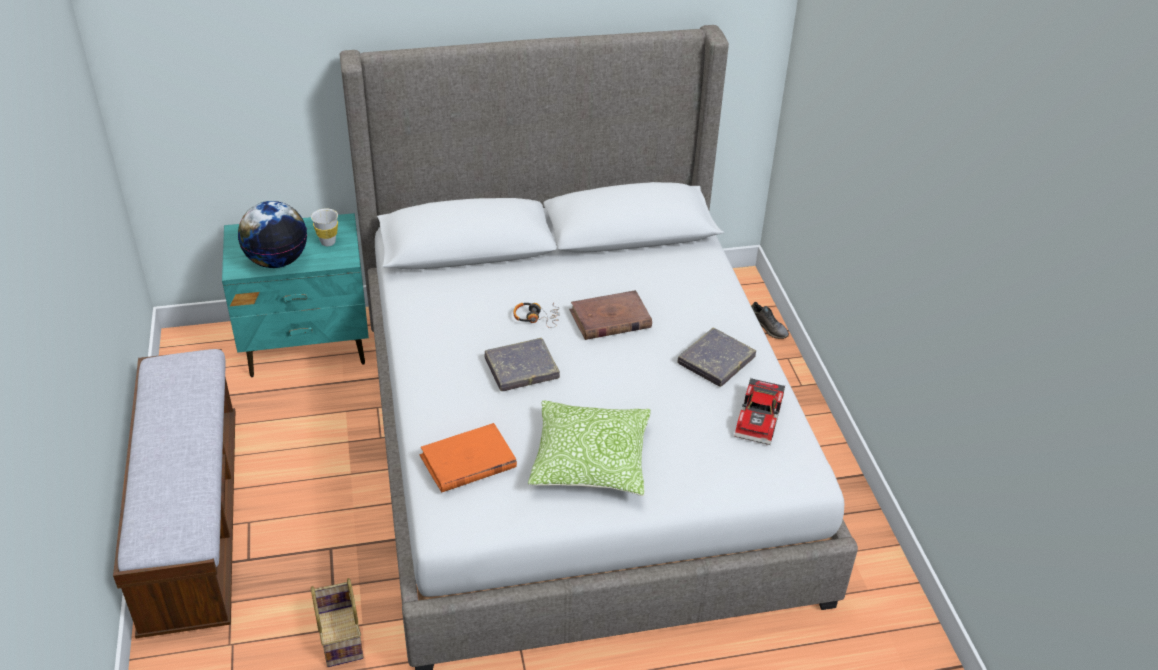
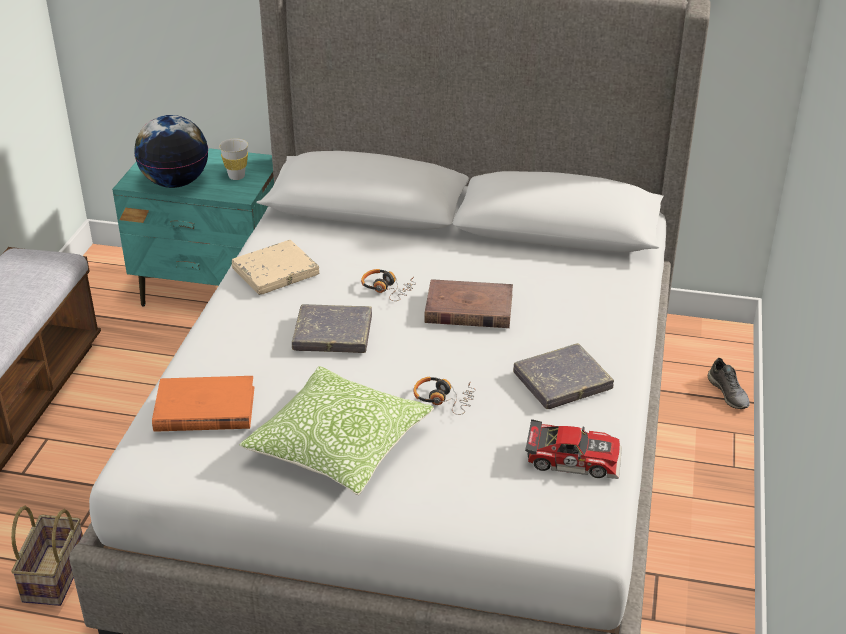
camera: 25 degrees right, 5 degrees down
toy car [734,378,785,445] -> toy car turned 120 degrees counterclockwise [525,419,622,479]
none -> beige book [232,240,319,295]
none -> headphones [413,377,476,415]

